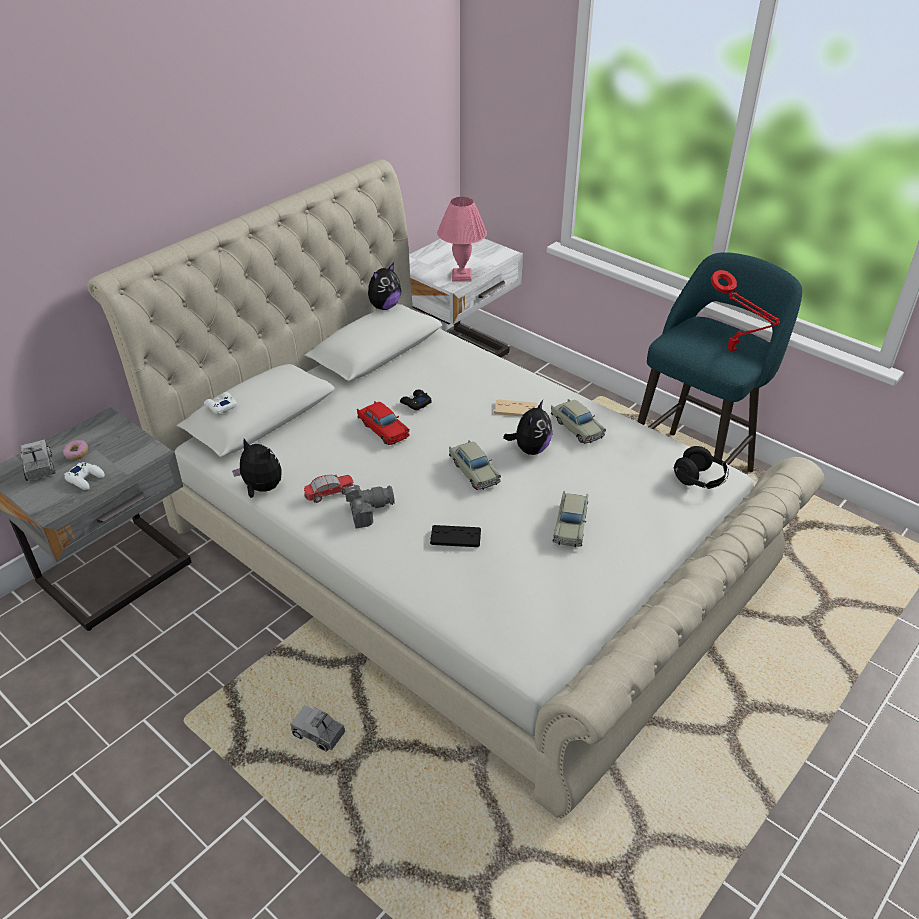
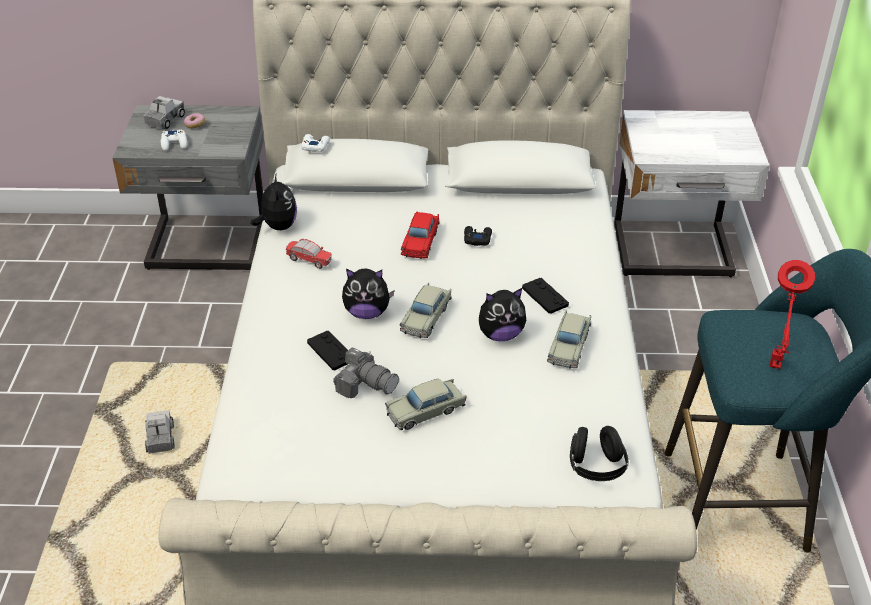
camera: 50 degrees right, 0 degrees up
camera [344,484,395,528] -> camera moved to [333,348,399,398]
plush toy [368,262,401,310] -> plush toy moved to [342,268,395,319]
pink table lamp [437,197,487,282] -> none
beige game controller [494,399,537,416] -> black game controller [522,278,569,314]

